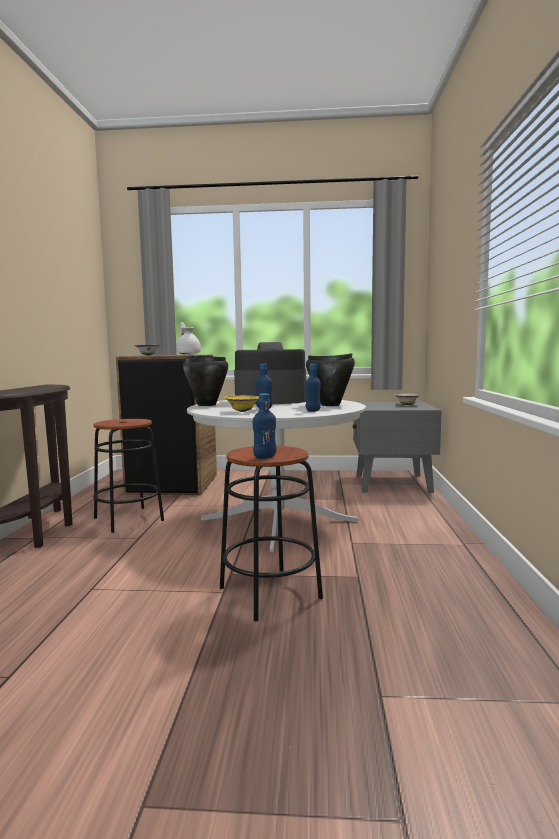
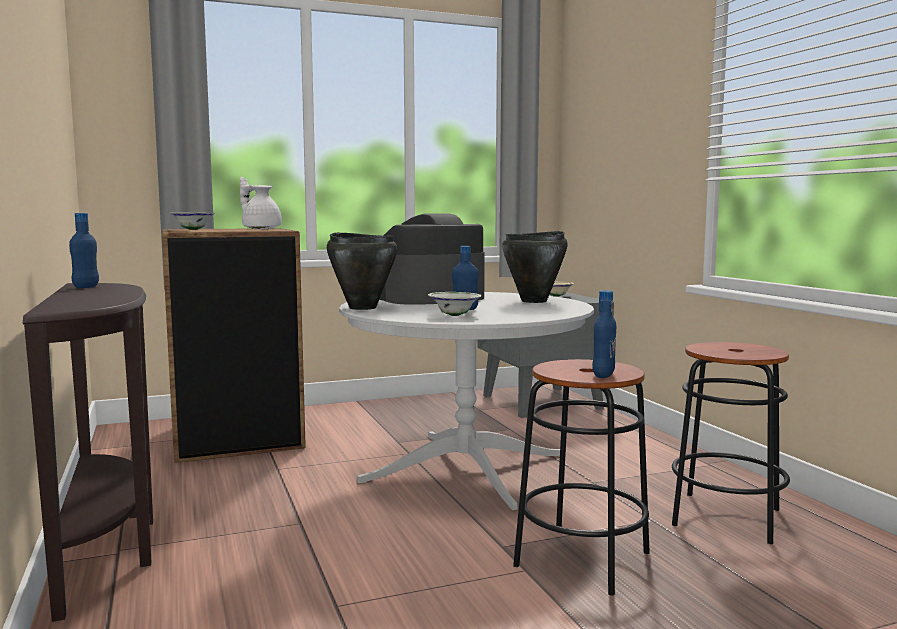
camera: 25 degrees left, 0 degrees up
black stool [93,419,164,533] -> black stool moved to [672,342,790,544]
yellow bowl [224,395,259,412] -> white bowl [428,292,482,316]
blue bottle [306,364,321,412] -> blue bottle moved to [69,213,99,288]

